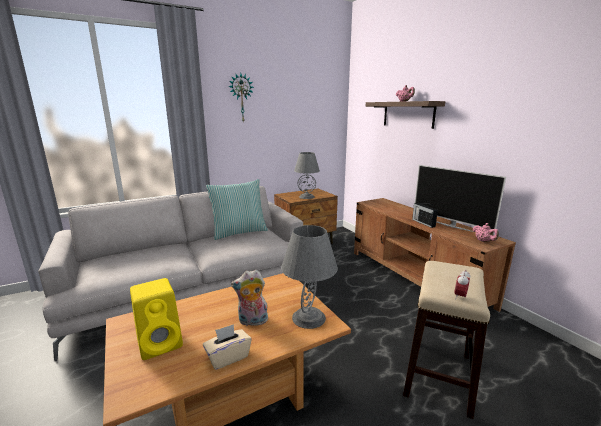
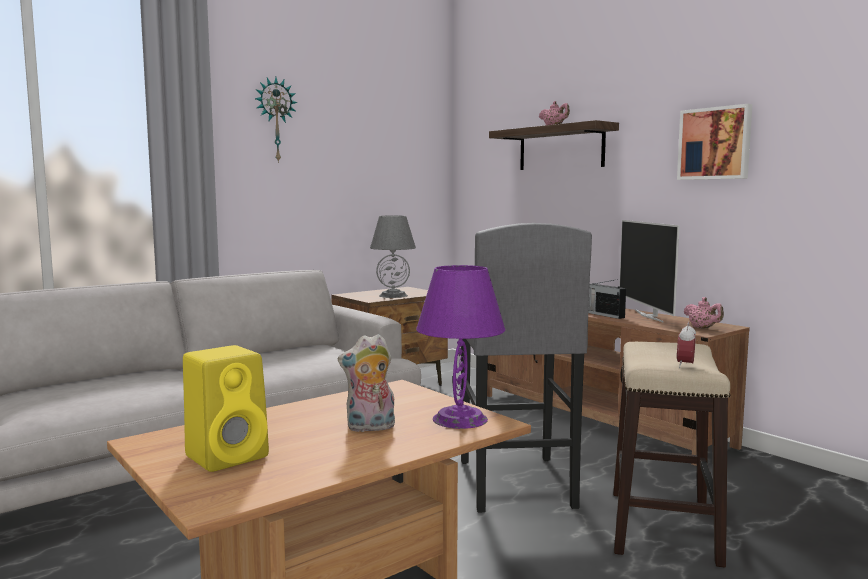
camera: 10 degrees left, 10 degrees down
beige tissue box [203,324,252,370] -> none
pillow [206,179,268,240] -> none
grey table lamp [281,225,338,329] -> purple table lamp [416,265,505,429]
television [415,165,506,232] -> television turned 45 degrees clockwise [619,220,680,322]
none -> grey stool [461,223,592,513]
none -> picture [677,104,752,180]

